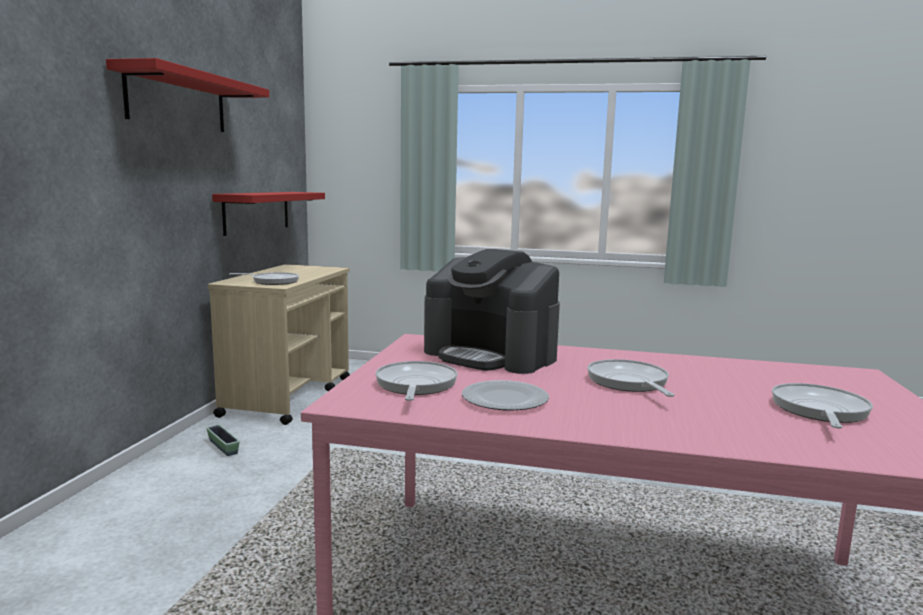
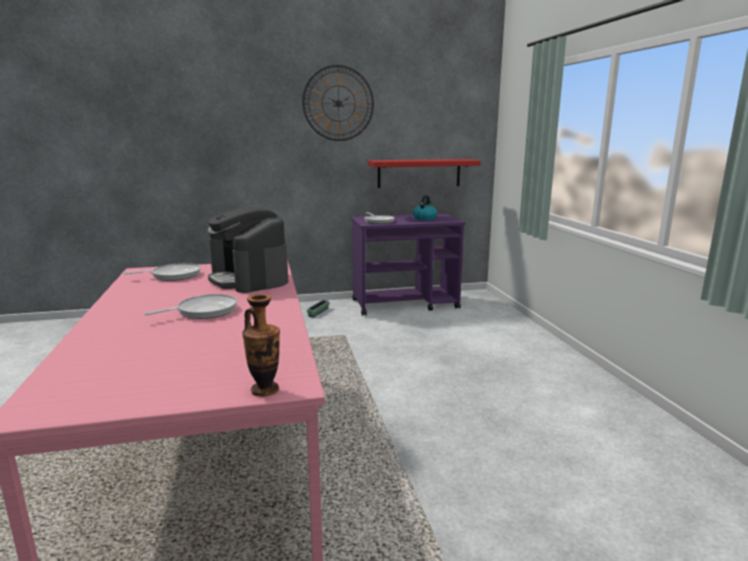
camera: 65 degrees right, 5 degrees up
red shelf [106,58,269,132] -> wall clock [302,65,374,141]
beige cart [208,264,350,425] -> purple cart [351,213,465,316]
coffee machine [424,249,560,374] -> coffee machine turned 45 degrees counterclockwise [208,207,289,293]
plate [462,380,549,411] -> none
frying pan [772,383,873,429] -> none
none -> vase [242,294,280,397]
none -> kettle [413,195,437,220]

